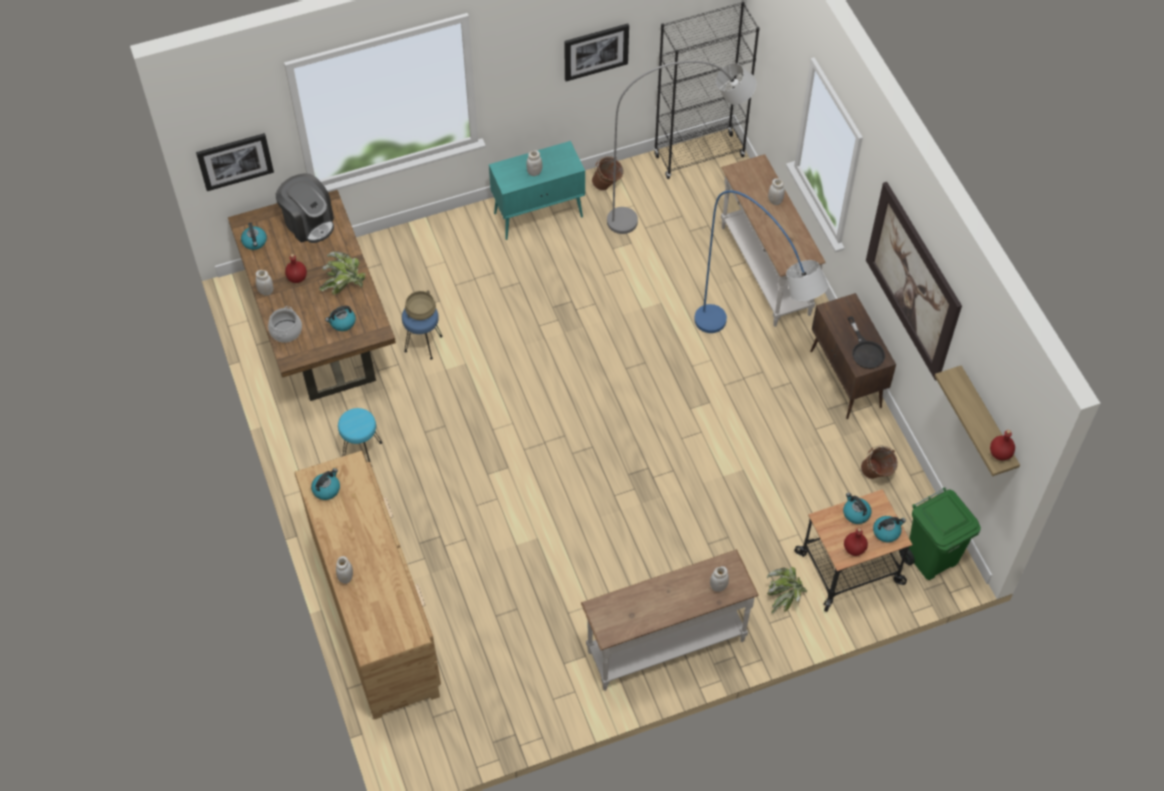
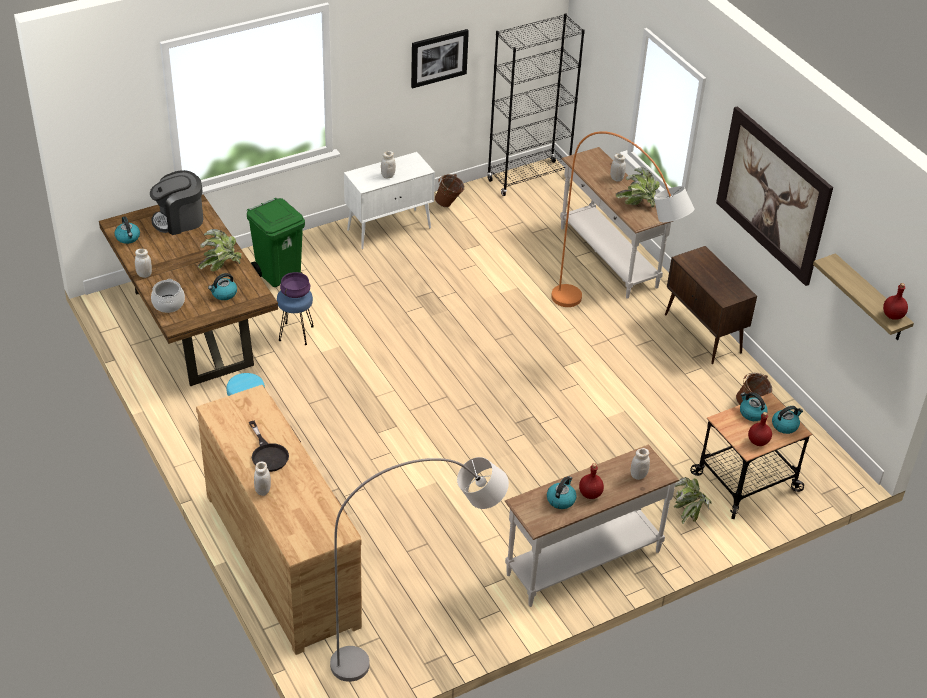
camera: 10 degrees left, 15 degrees down
picture [196,133,274,191] -> none
coffee machine [276,173,334,243] -> coffee machine turned 120 degrees clockwise [150,170,203,235]
red bottle [285,254,307,283] -> red bottle moved to [579,463,604,499]
kettle [311,468,340,500] -> kettle moved to [547,476,577,509]
beige cooking pot [405,291,436,320] -> purple cooking pot [280,272,310,298]
turquoise cabinet [489,141,585,240] -> white cabinet [344,152,435,249]
grey floor lamp [607,61,757,234] -> grey floor lamp moved to [330,457,509,682]
blue floor lamp [694,190,828,333] -> orange floor lamp [551,131,694,307]
black frying pan [848,316,885,369] -> black frying pan moved to [249,421,289,472]
green trash can [899,487,981,580] -> green trash can moved to [247,198,305,287]
none -> potted plant [616,167,660,207]

